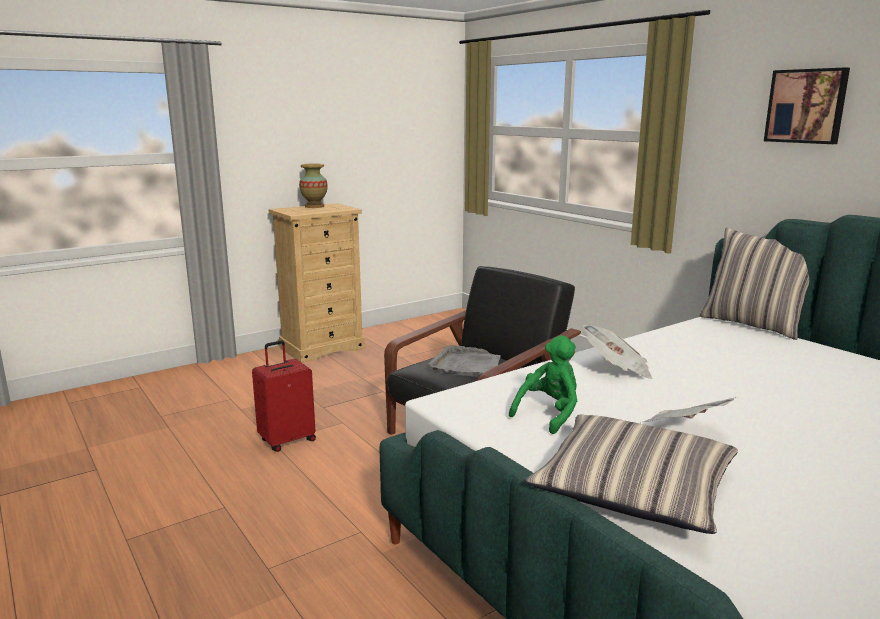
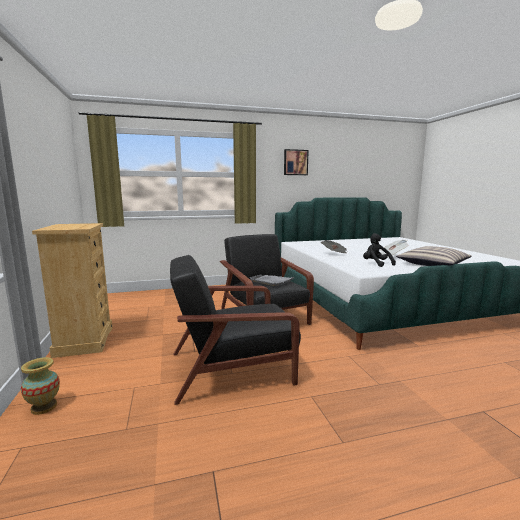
camera: 70 degrees left, 5 degrees down
red suitcase [252,341,316,452] -> black armchair [170,255,301,405]
vase [299,163,328,208] -> vase moved to [21,357,60,415]
green plush toy [509,335,577,434] -> black plush toy [363,233,396,267]
pillow [700,228,809,340] -> none

